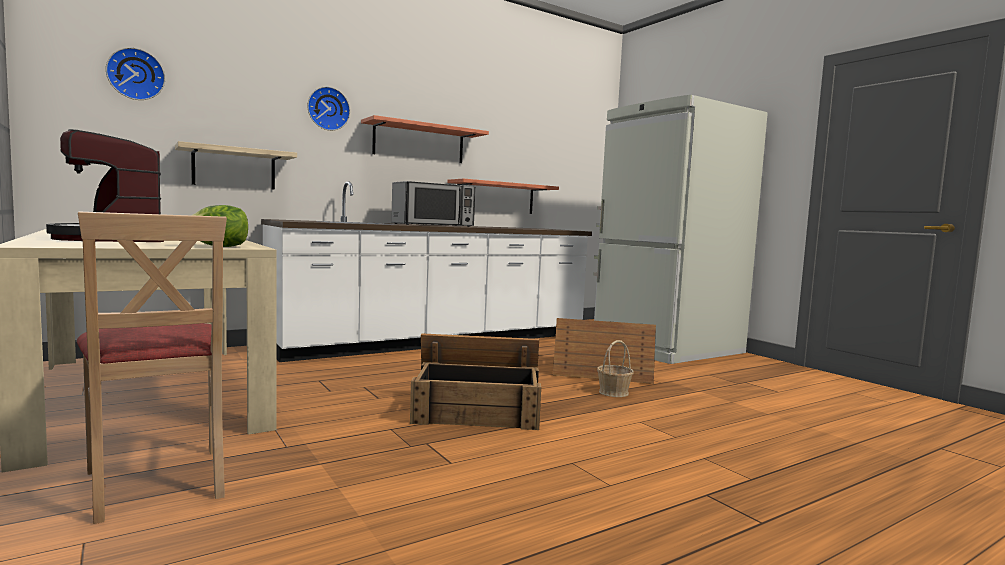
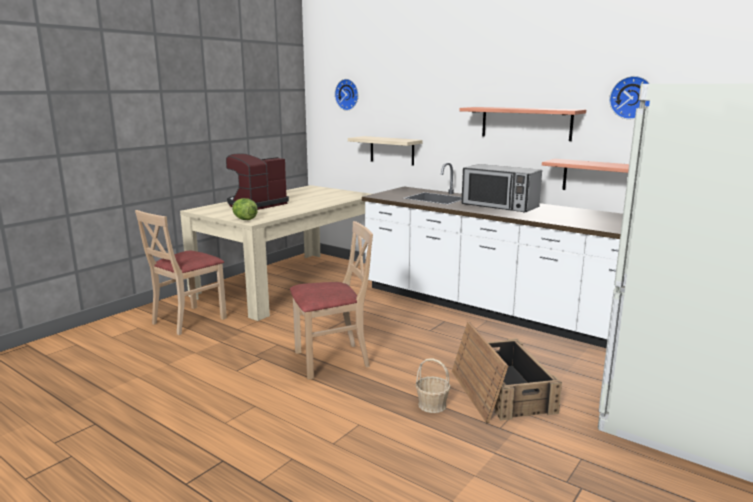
camera: 70 degrees right, 10 degrees up
wall clock [307,87,350,131] -> wall clock moved to [609,76,650,119]
crate [410,333,541,430] -> beige chair [290,221,373,380]

